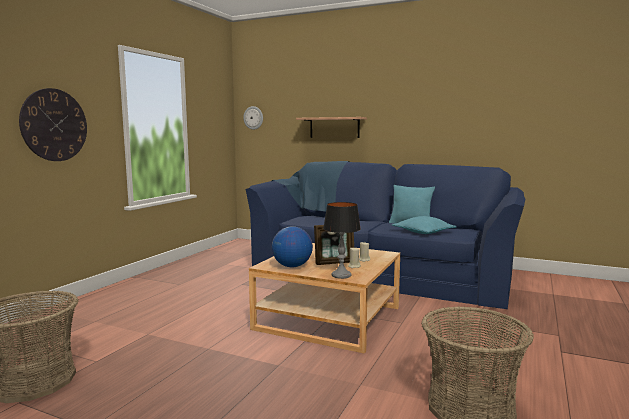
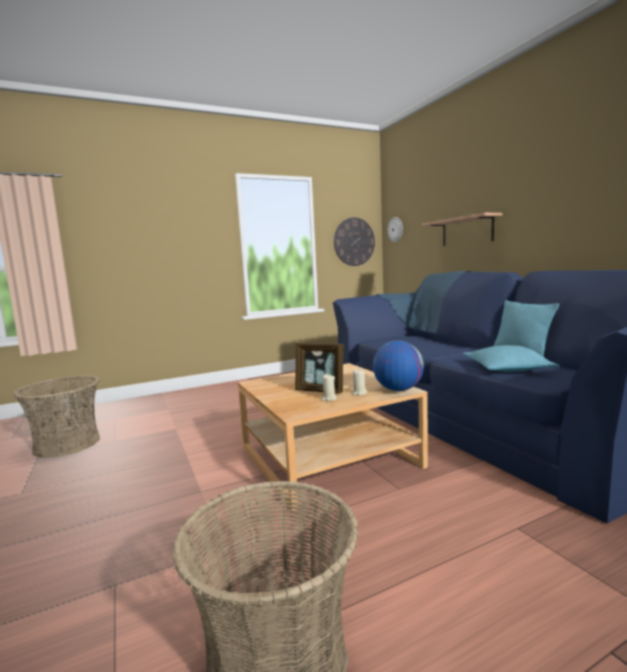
camera: 40 degrees right, 0 degrees up
wall clock [19,88,87,161] -> wall clock moved to [334,217,375,266]
globe [272,226,313,267] -> globe moved to [373,341,424,391]
table lamp [323,202,361,279] -> none

